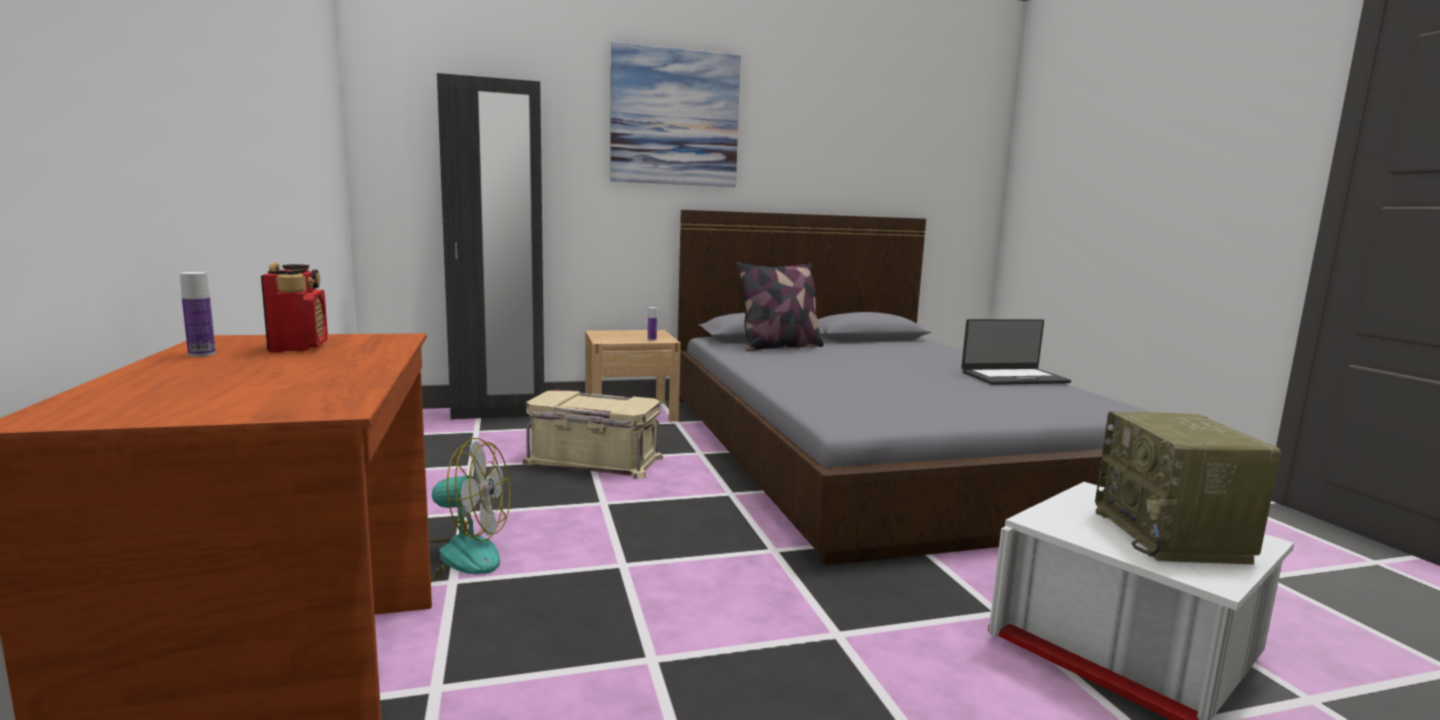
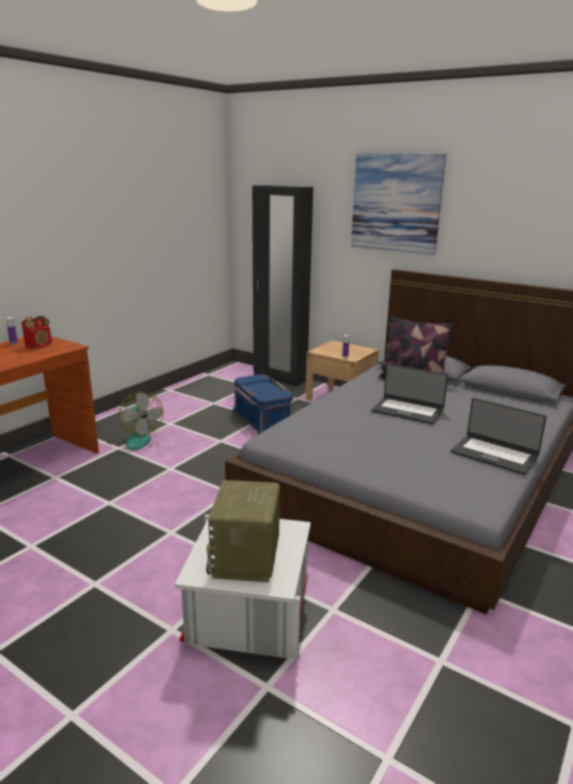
camera: 50 degrees right, 10 degrees up
beige storage box [522,389,663,479] -> blue storage box [232,374,293,435]
radio [1095,411,1281,565] -> radio turned 45 degrees counterclockwise [206,480,280,582]
none -> laptop [371,364,448,424]

